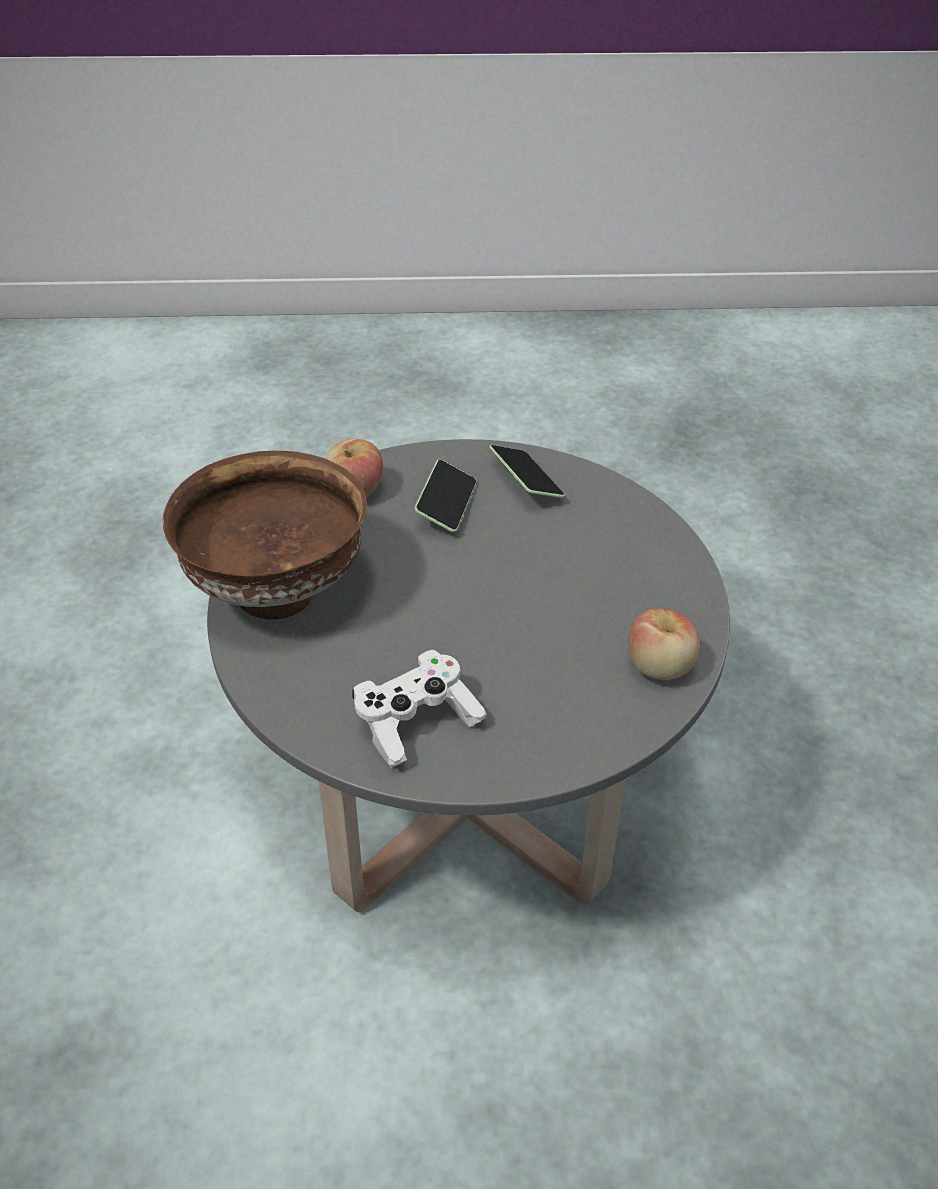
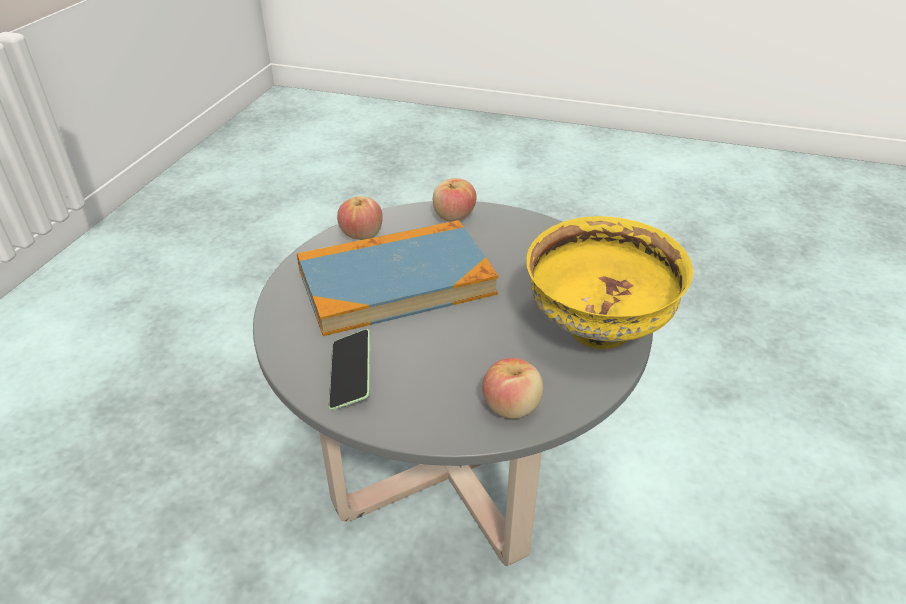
camera: 160 degrees left, 5 degrees down
brown bowl [163,451,367,619] -> yellow bowl [526,216,693,349]
white game controller [352,650,487,768] -> none
phone [414,459,477,532] -> none
none -> book [297,220,499,336]
none -> apple [433,178,477,222]

